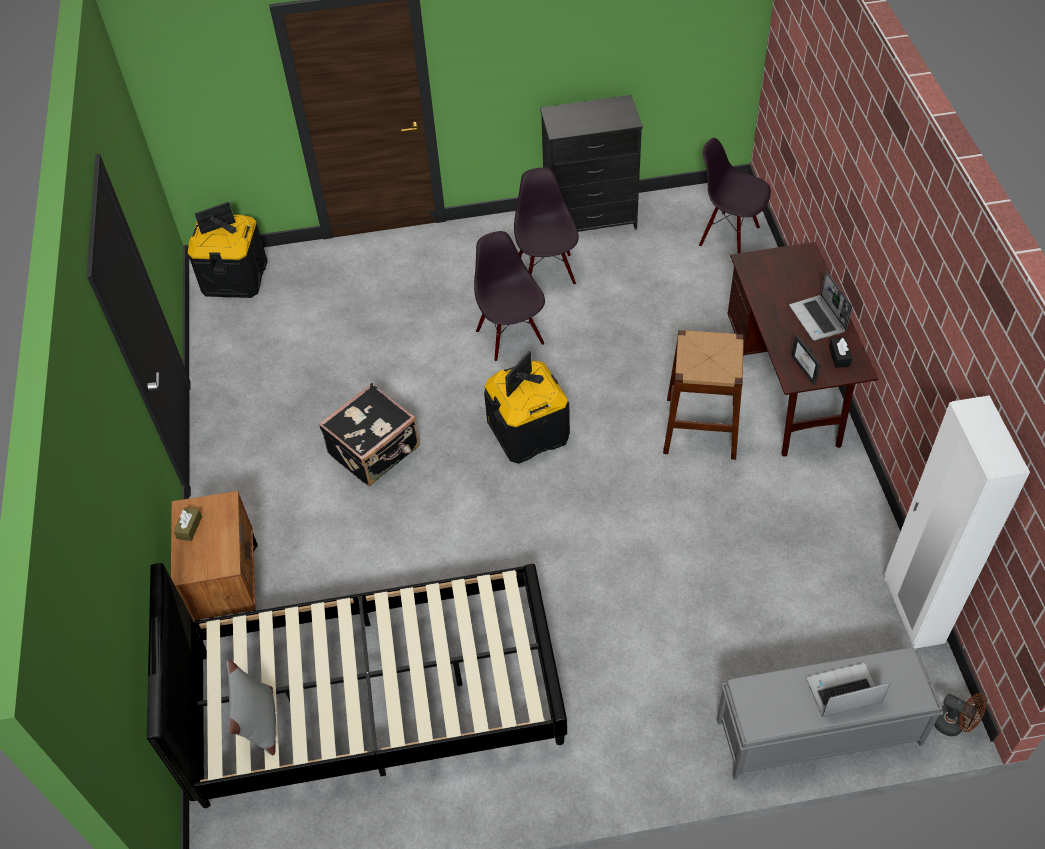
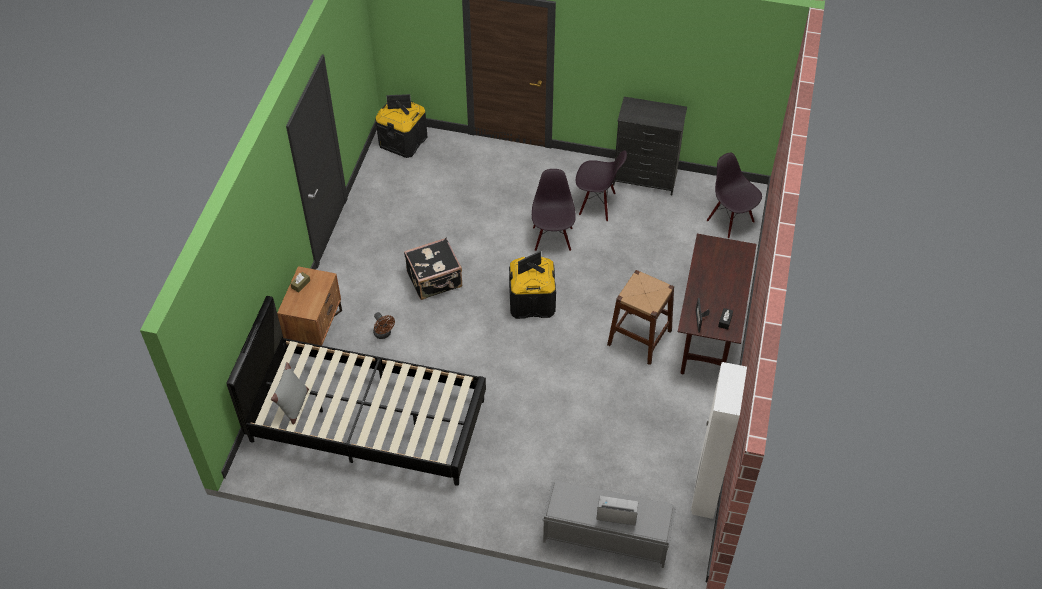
camera: 20 degrees right, 0 degrees up
black chair [514,167,579,285] -> black chair turned 90 degrees clockwise [576,151,627,221]
laptop [789,271,852,341] -> none
brown fan [934,693,986,736] -> brown fan moved to [373,312,395,339]

